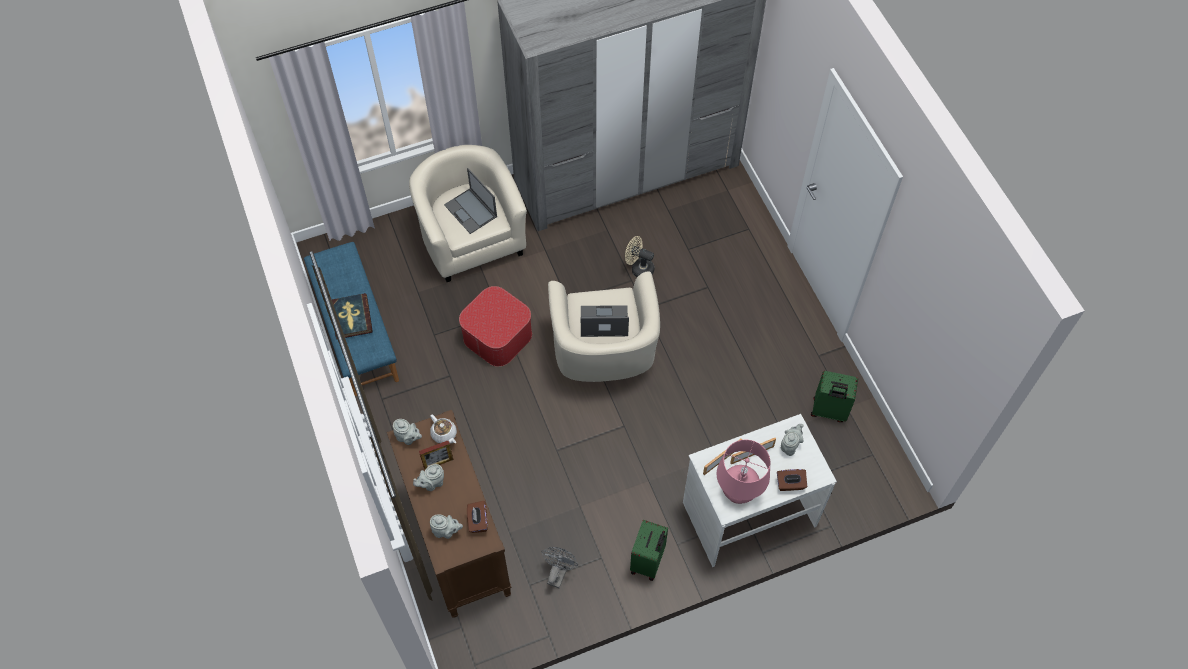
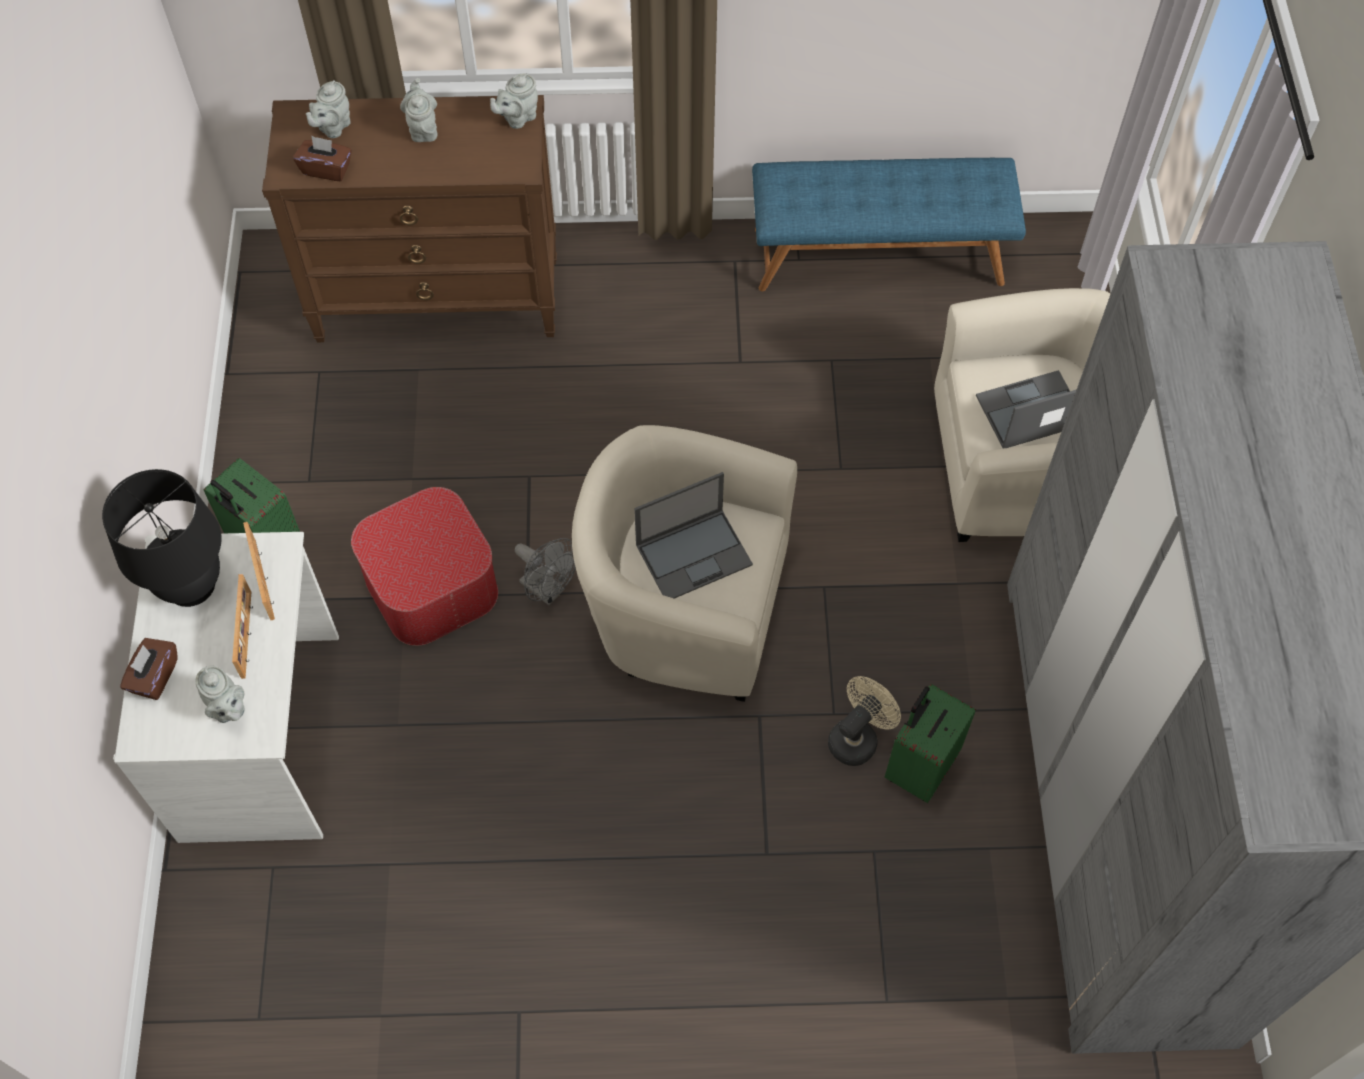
camera: 110 degrees right, 0 degrees up
book [332,293,373,339] -> none
picture frame [419,441,454,470] -> none
white teapot [430,414,457,443] -> none
ottoman [459,286,532,367] -> ottoman moved to [351,487,498,646]
grey fan [541,547,578,588] -> grey fan moved to [515,538,576,605]
laptop [581,305,629,337] -> laptop turned 45 degrees clockwise [634,472,753,599]
pink table lamp [717,440,770,504] -> black table lamp [102,469,222,607]
green suitcase [811,371,858,422] -> green suitcase moved to [885,684,976,803]

